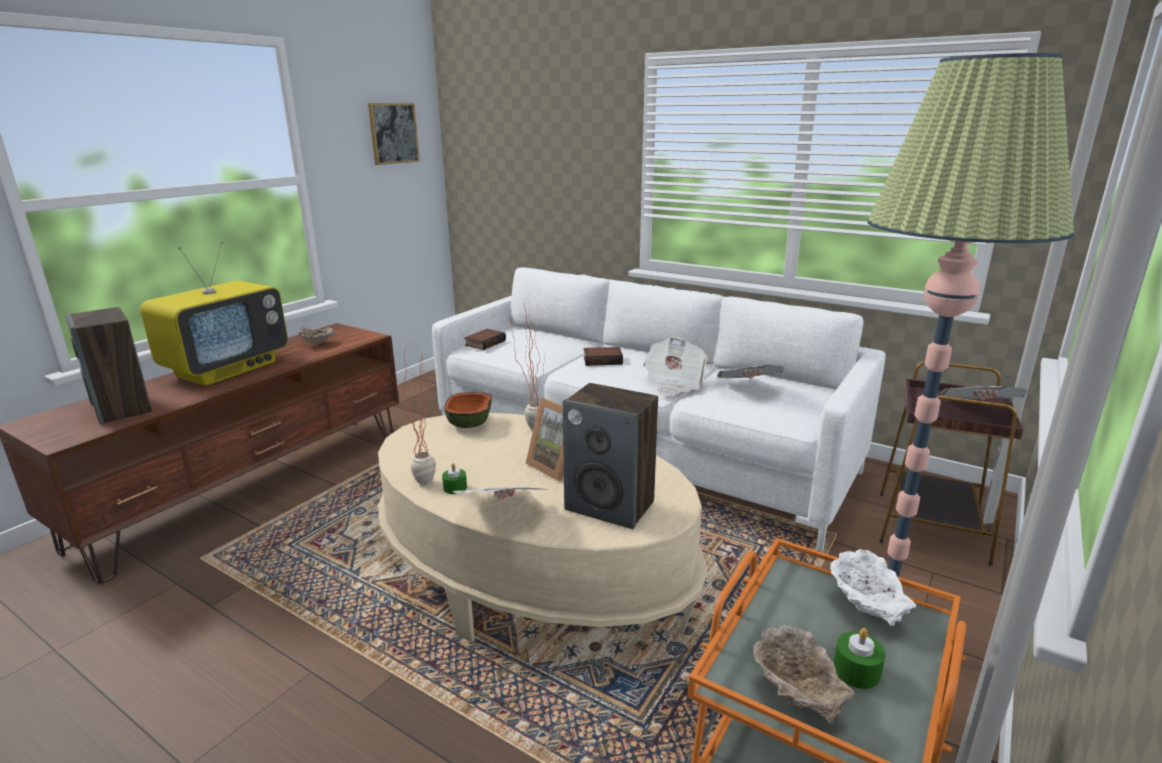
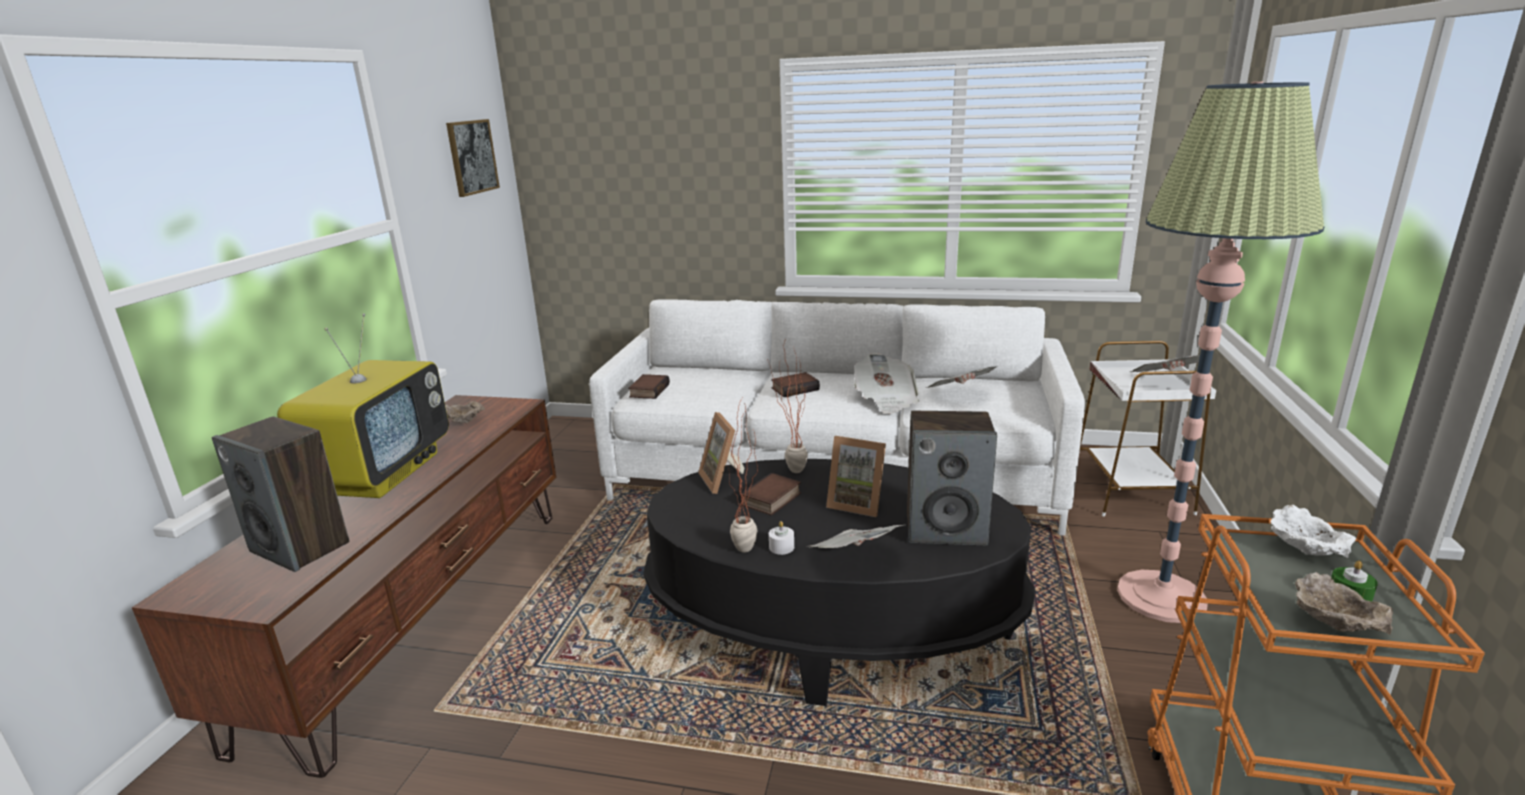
camera: 20 degrees left, 0 degrees up
beige coffee table [378,413,708,642] -> black coffee table [643,459,1036,706]
green candle [442,463,467,494] -> white candle [769,521,794,555]
bowl [444,392,492,428] -> picture frame [698,412,744,494]
brown side table [879,361,1023,566] -> white side table [1079,341,1216,516]
none -> book [739,473,801,516]

